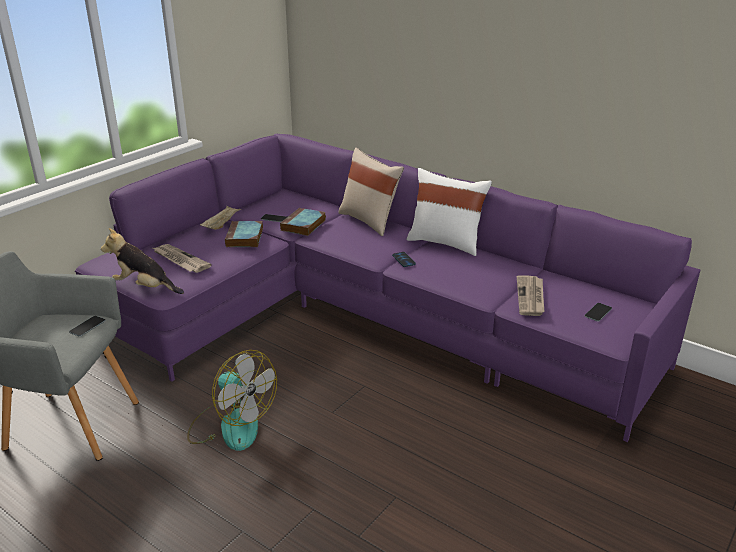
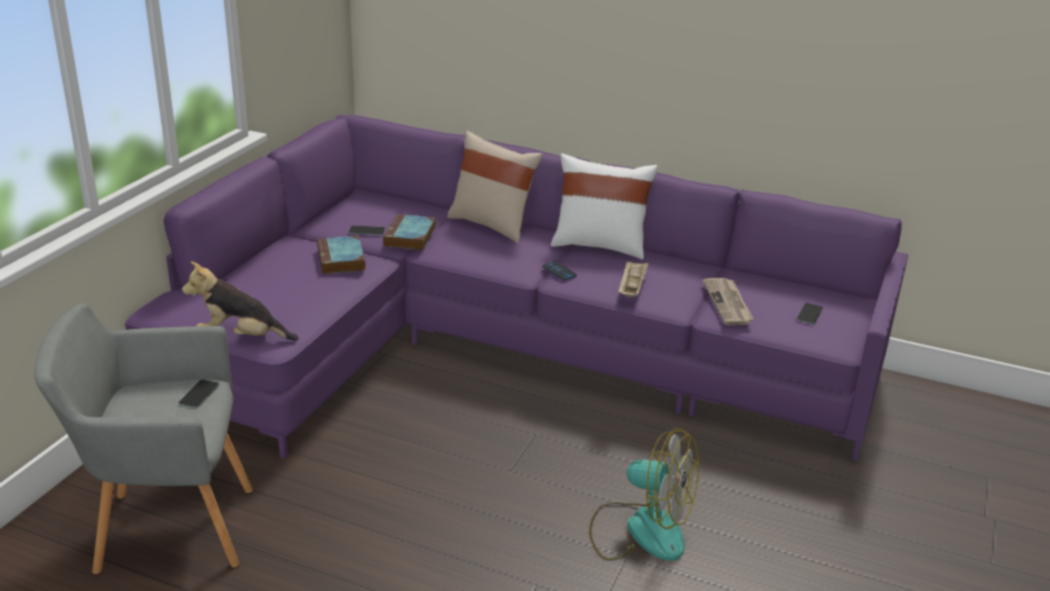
camera: 15 degrees left, 0 degrees up
newspaper [153,244,212,273] -> none
fan [187,350,277,451] -> fan moved to [589,428,699,561]
beige tray [200,206,242,230] -> beige tray moved to [618,260,649,297]

